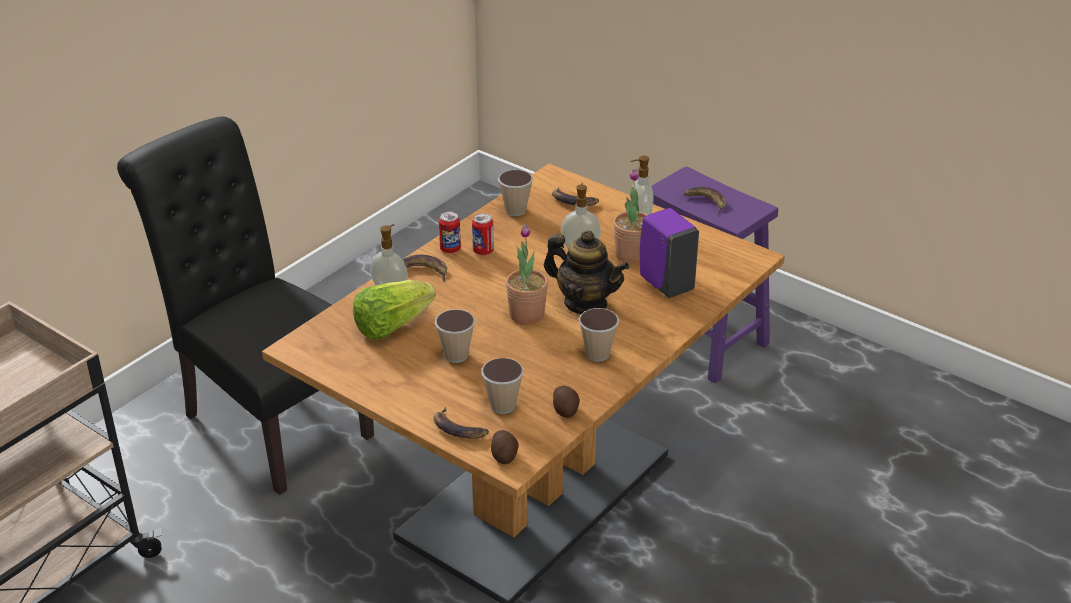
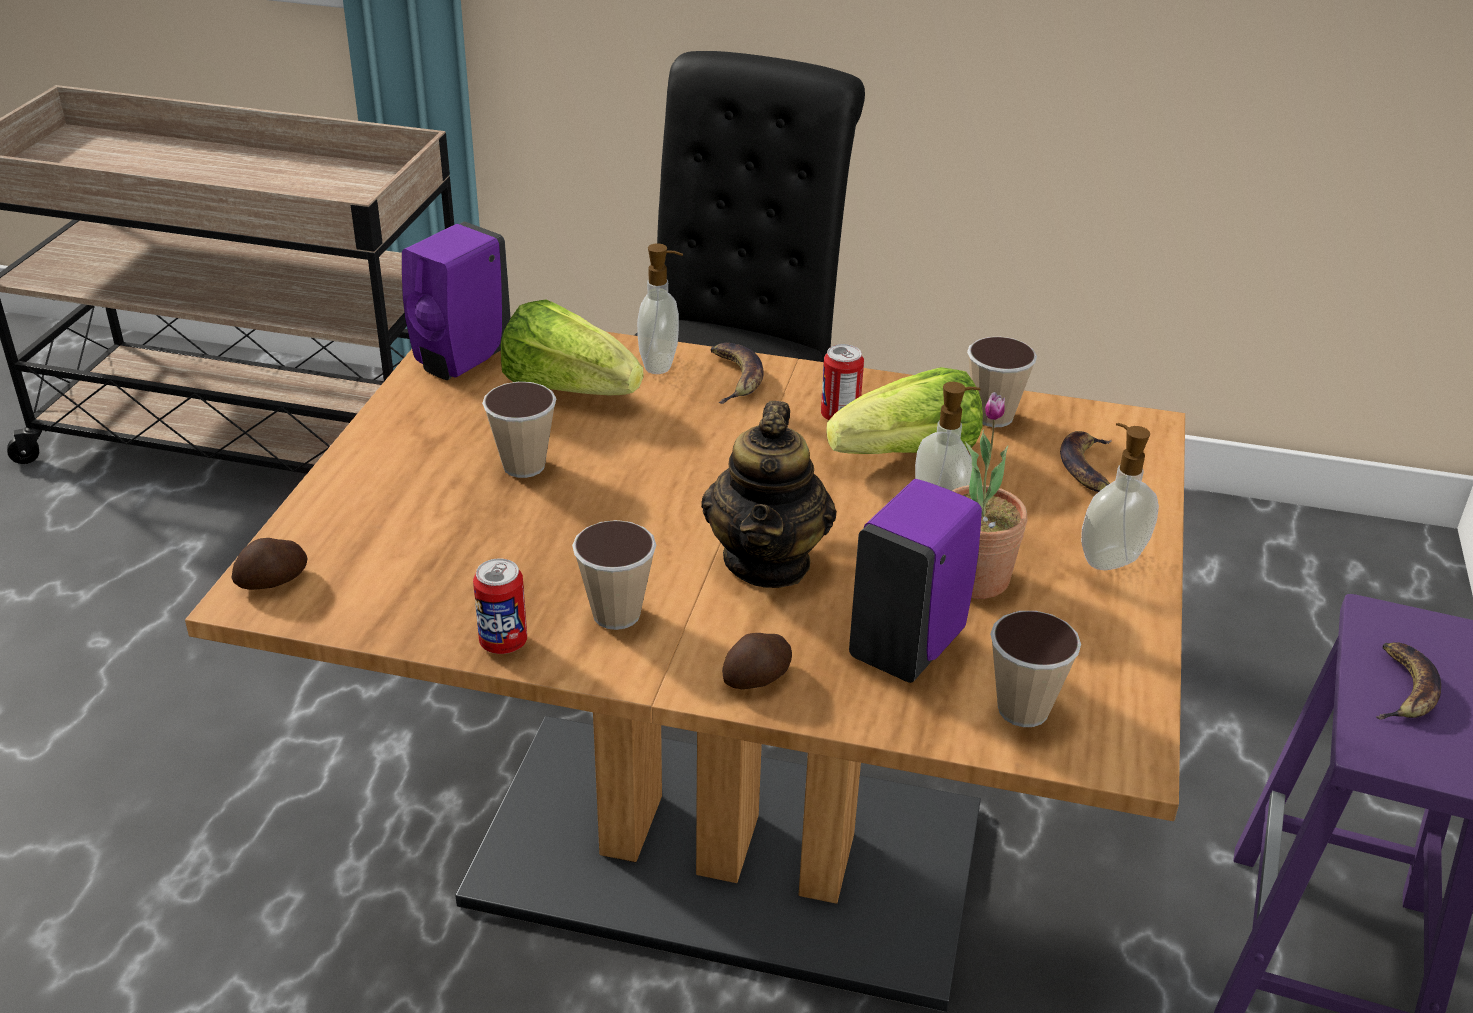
camera: 65 degrees right, 0 degrees up
banana [433,407,489,439] -> none
can [439,212,461,253] -> can moved to [473,558,527,654]
cup [481,358,523,414] -> cup moved to [990,611,1081,727]
potted plant [506,224,548,325] -> none
potato [553,386,580,418] -> potato moved to [722,633,792,689]
none -> purple soap dispenser [402,222,511,380]
none -> lettuce [826,367,983,454]

